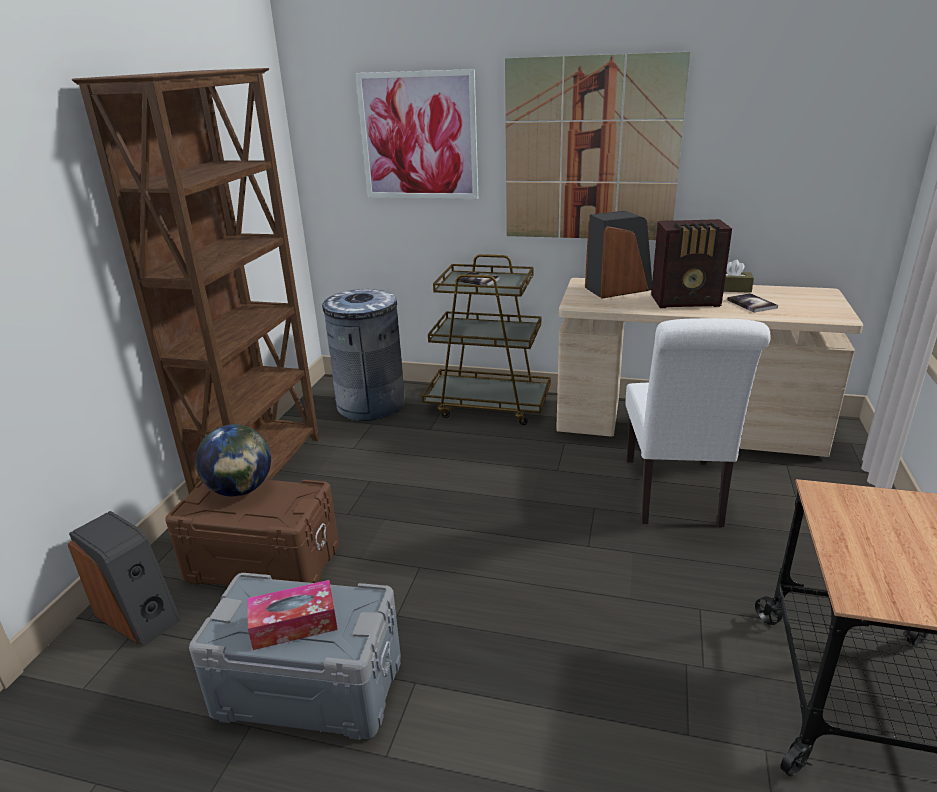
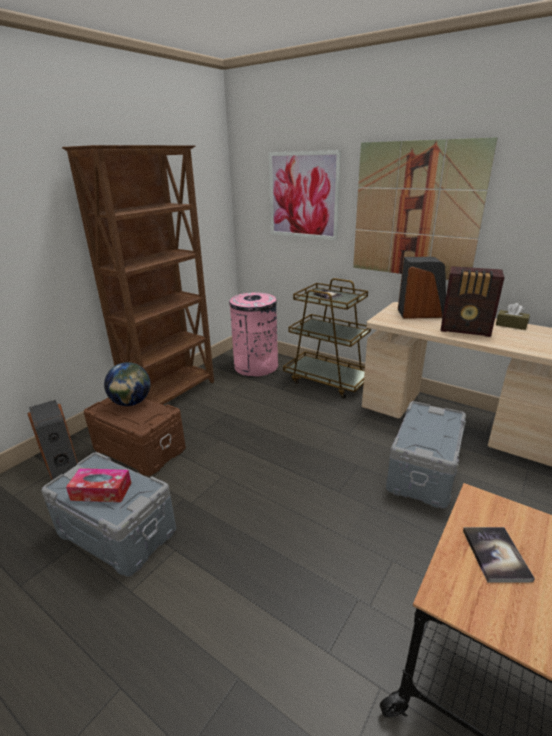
camera: 20 degrees right, 0 degrees up
grey trash can [322,289,405,421] -> pink trash can [229,292,278,377]
white chair [625,318,771,527] -> grey storage box [386,401,466,509]
book [727,293,778,313] -> book moved to [463,527,535,582]

